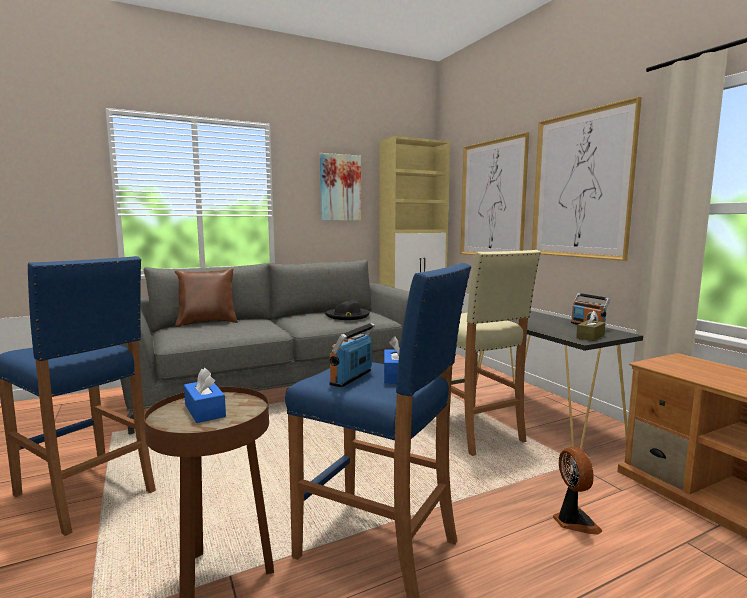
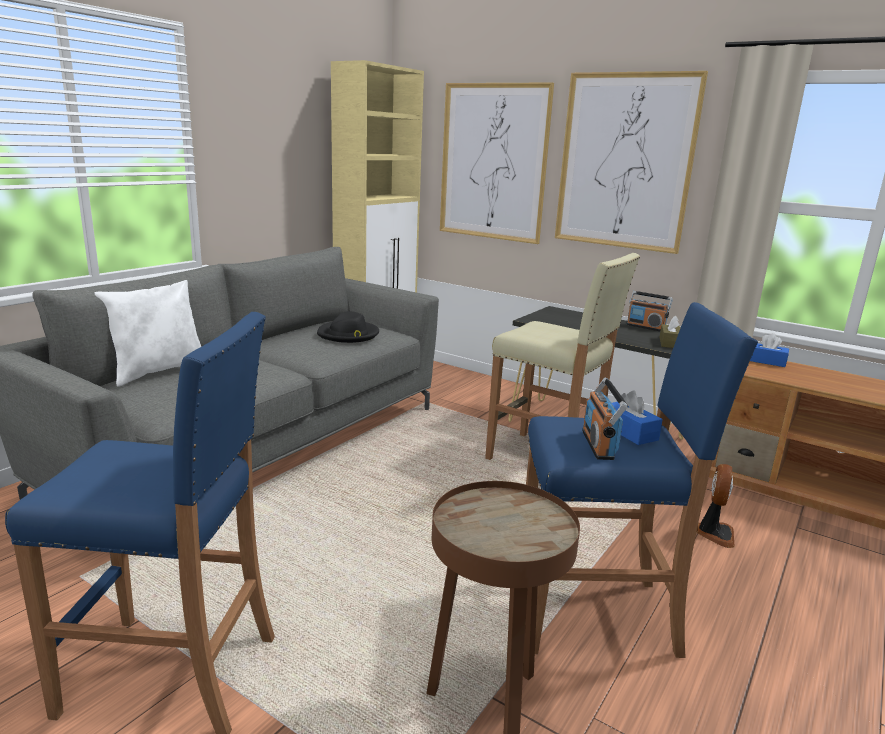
camera: 30 degrees left, 10 degrees up
brown pillow [175,268,238,327] -> white pillow [94,280,201,387]
blue tissue box [184,368,226,423] -> blue tissue box moved to [750,333,789,367]
picture [320,153,361,221] -> none
fan [553,447,602,534] -> fan turned 60 degrees clockwise [696,464,735,548]

